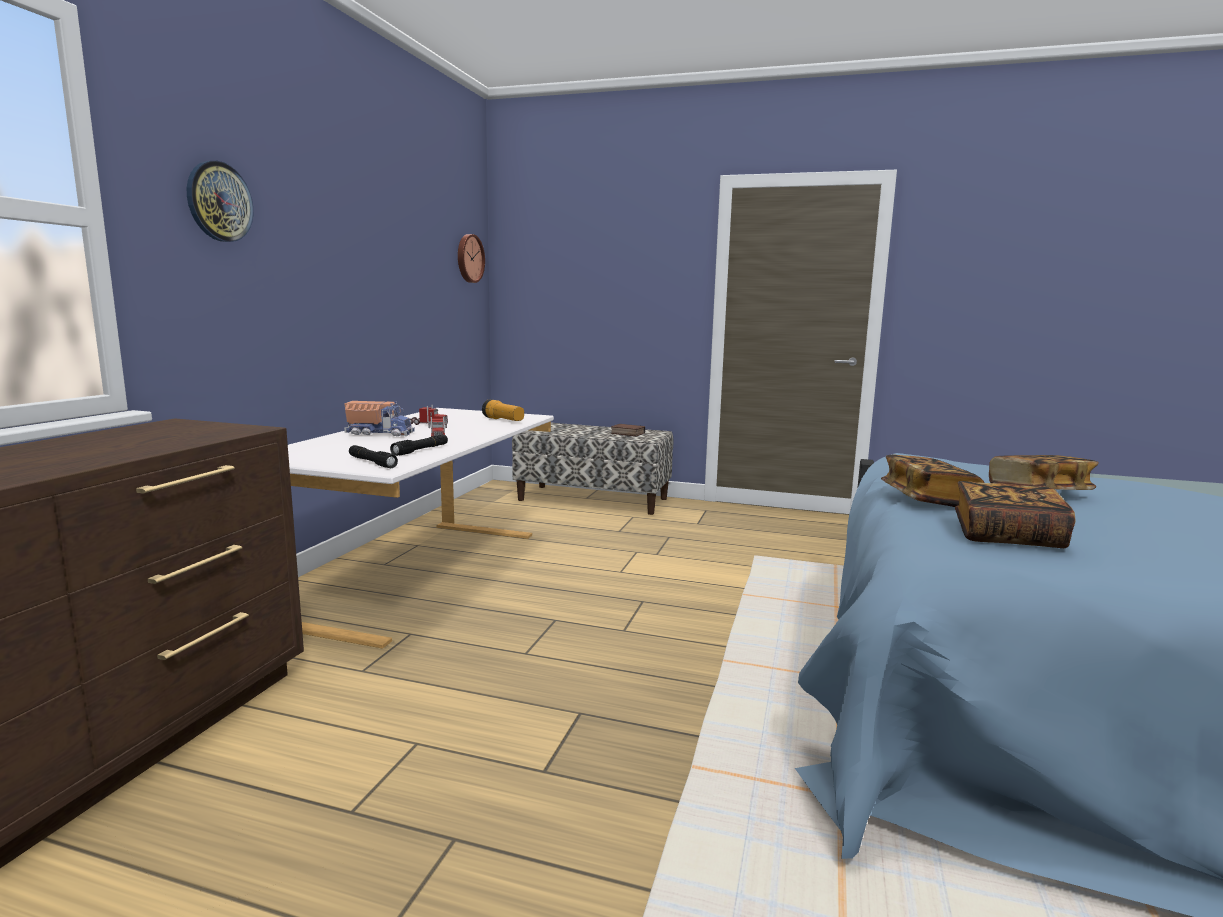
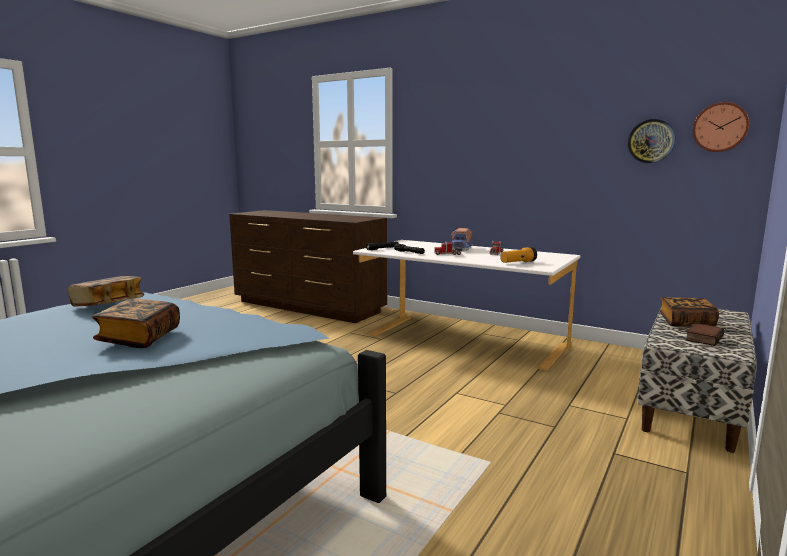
camera: 105 degrees right, 0 degrees up
wall clock [187,161,253,242] -> wall clock moved to [628,119,676,163]
book [881,455,984,507] -> book moved to [659,297,719,326]

